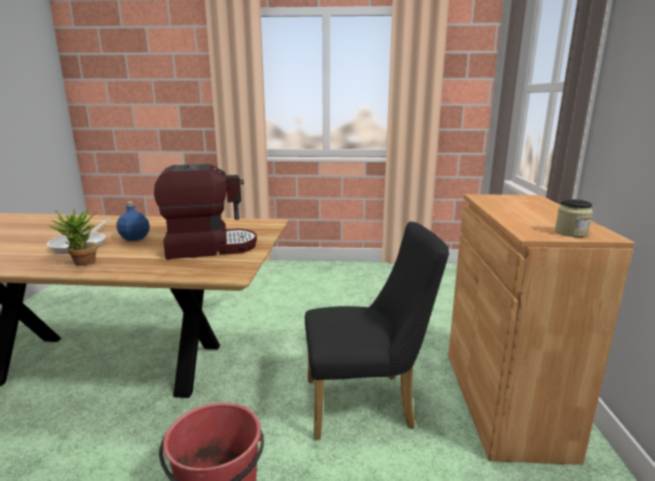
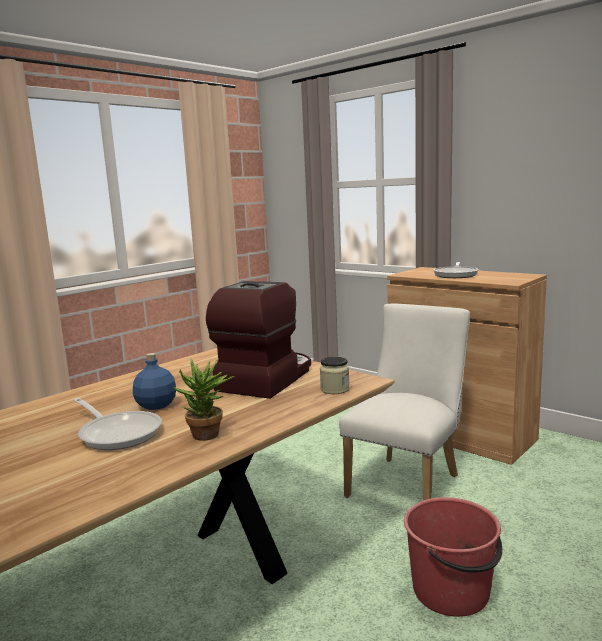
camera: 50 degrees left, 5 degrees down
black chair [305,222,449,440] -> white chair [339,303,470,500]
jar [555,199,593,237] -> jar moved to [320,357,350,394]
none -> frying pan [434,262,478,278]

